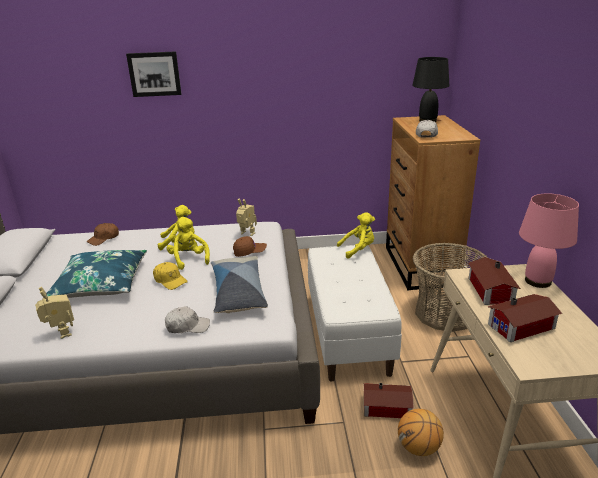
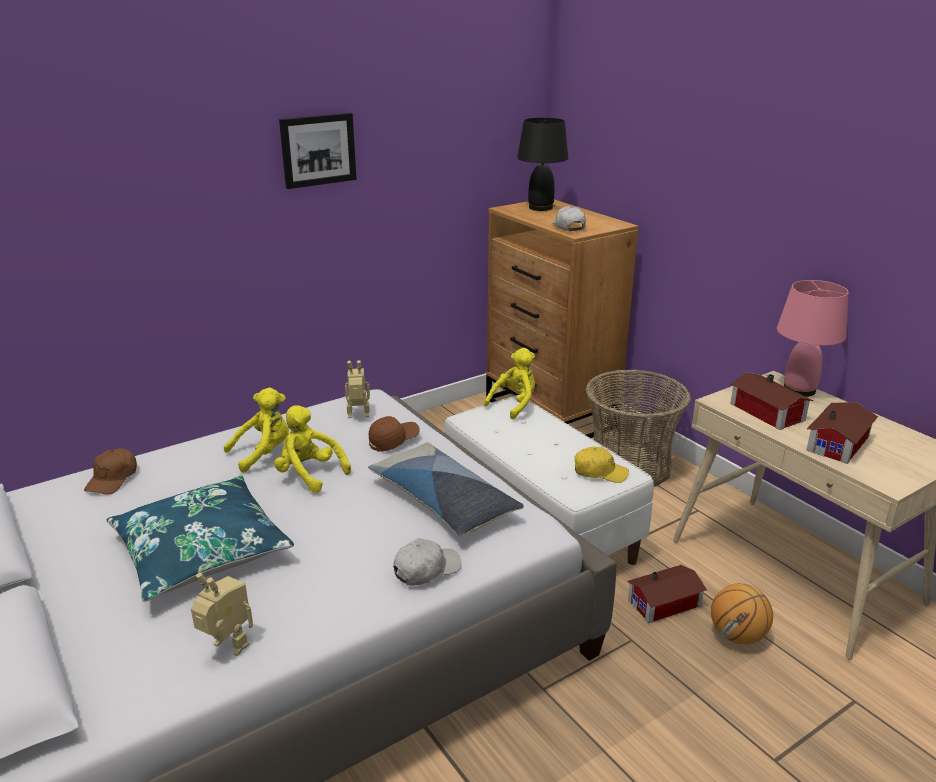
camera: 30 degrees left, 0 degrees up
picture [126,51,181,97] -> picture moved to [279,113,357,189]
yellow cap [153,262,188,290] -> yellow cap moved to [574,447,629,483]

